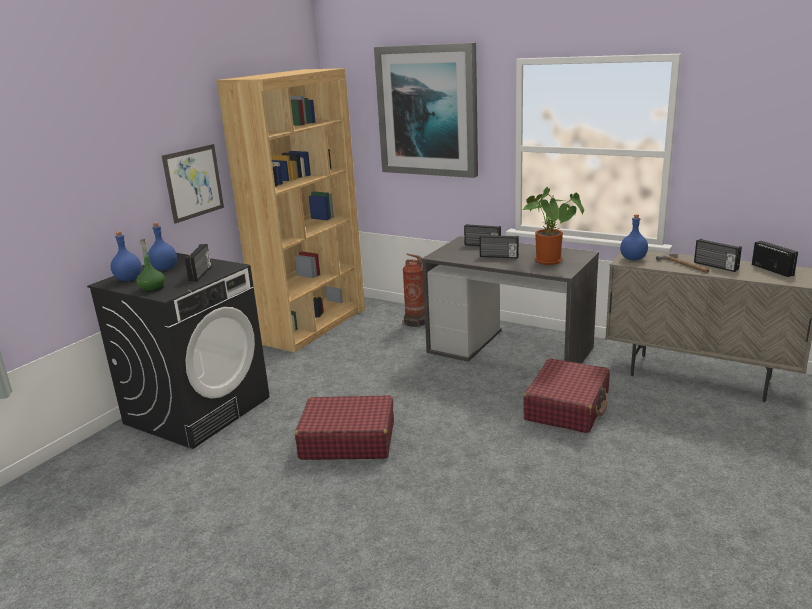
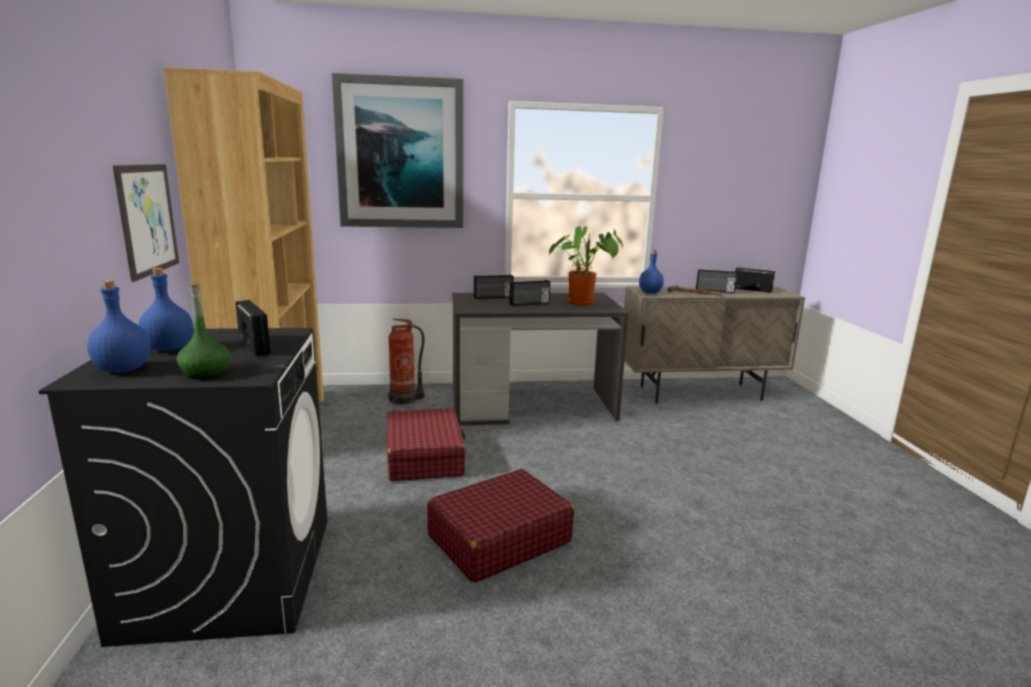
camera: 40 degrees left, 5 degrees down
red suitcase [523,358,610,433] -> red suitcase moved to [386,408,466,481]

